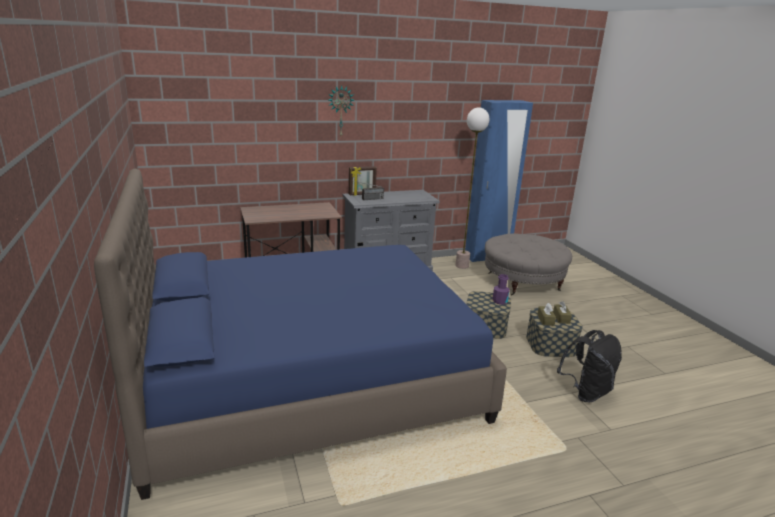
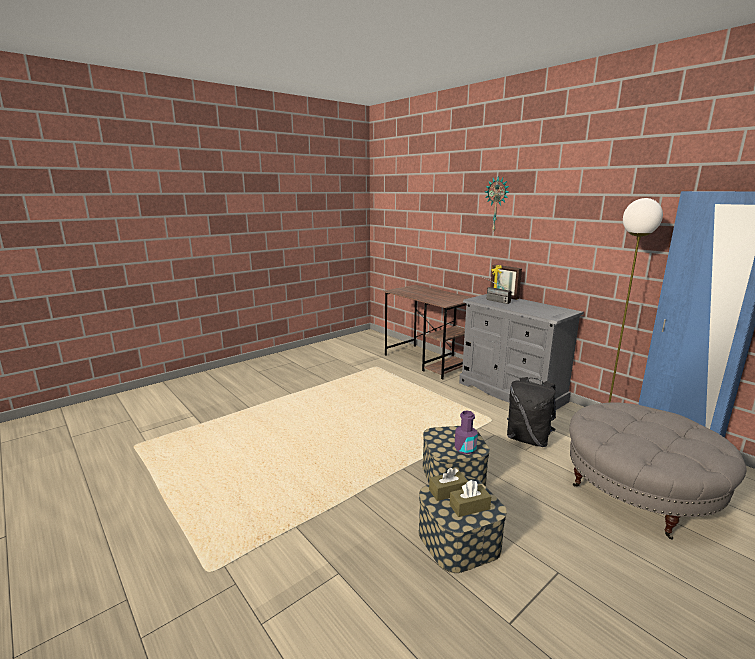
camera: 70 degrees right, 5 degrees down
blue bed [94,169,507,500] -> none
black backpack [557,330,622,402] -> black backpack moved to [507,377,556,447]

